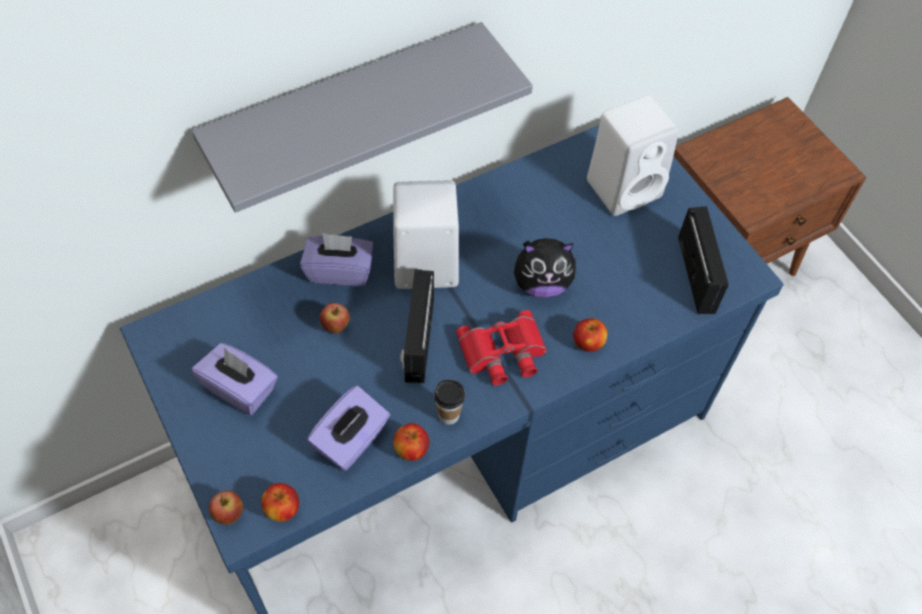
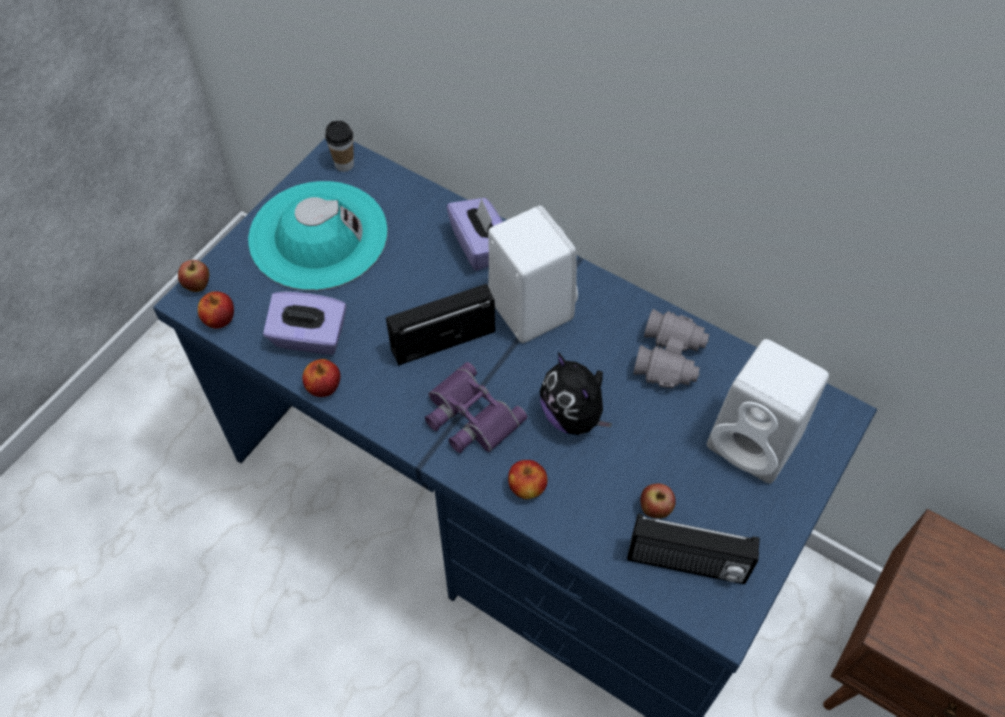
camera: 65 degrees right, 0 degrees up
grey shelf [192,22,533,213] -> none
purple tissue box [192,343,278,415] -> turquoise hat [248,181,388,291]
apple [319,303,350,334] -> apple moved to [640,483,676,519]
cup [434,379,465,425] -> cup moved to [325,121,354,172]
red binoculars [456,310,547,385] -> purple binoculars [425,362,528,453]
radio [678,206,729,314] -> radio turned 45 degrees clockwise [627,514,760,584]
none -> grey binoculars [633,309,709,388]

